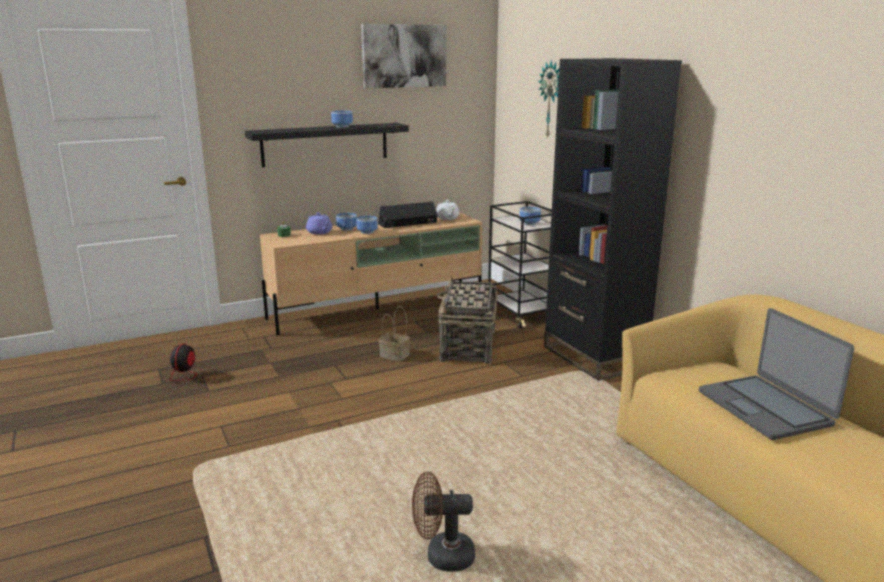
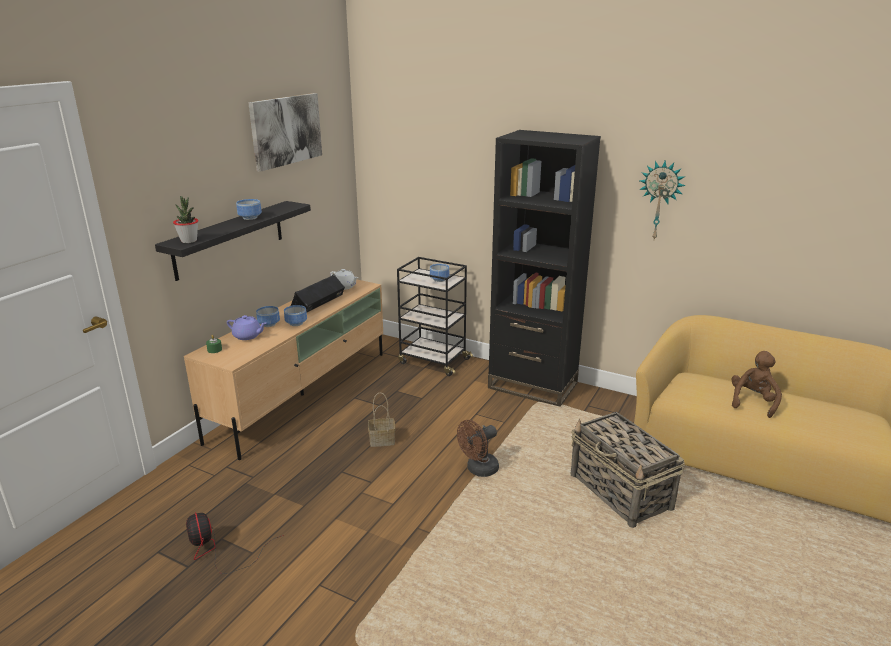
camera: 35 degrees left, 5 degrees up
brown fan [412,472,475,572] -> brown fan moved to [457,420,499,477]
basket [437,276,497,364] -> basket moved to [571,412,685,528]
wall clock [538,60,559,139] -> wall clock moved to [639,160,685,239]
laptop [699,308,854,440] -> brown plush toy [732,351,782,418]
none -> potted plant [173,196,199,243]

